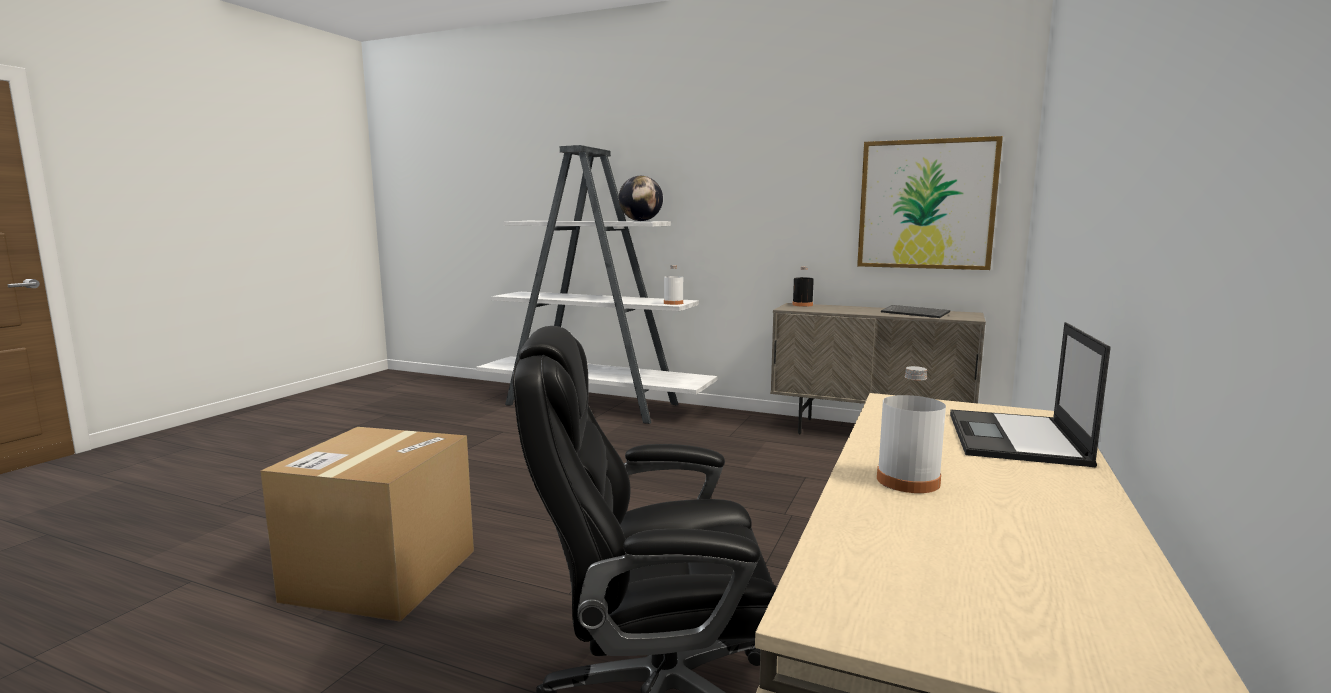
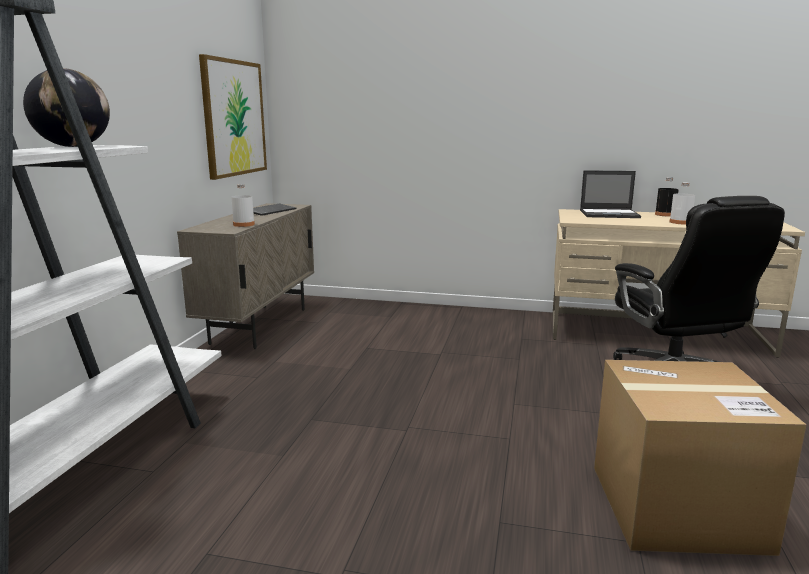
camera: 100 degrees left, 5 degrees up
white bottle [664,265,683,305] -> white bottle moved to [231,184,255,227]
black bottle [793,266,814,307] -> black bottle moved to [655,177,679,217]

